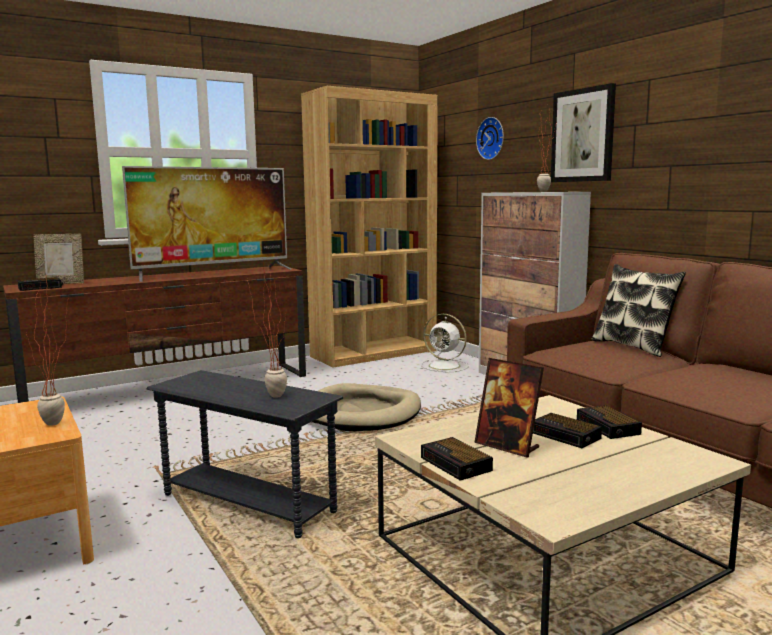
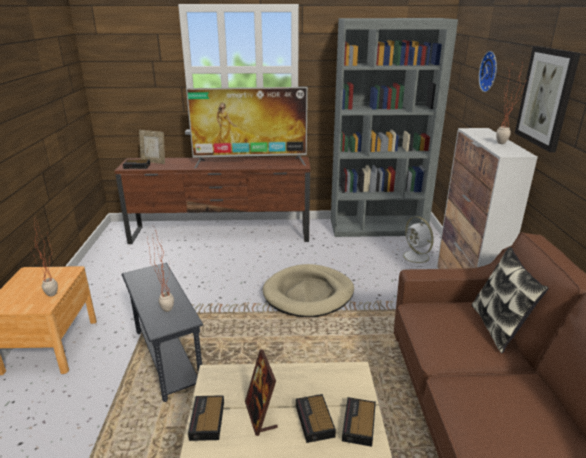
camera: 30 degrees right, 15 degrees up
brown bookcase [301,86,438,367] -> grey bookcase [331,18,458,237]

